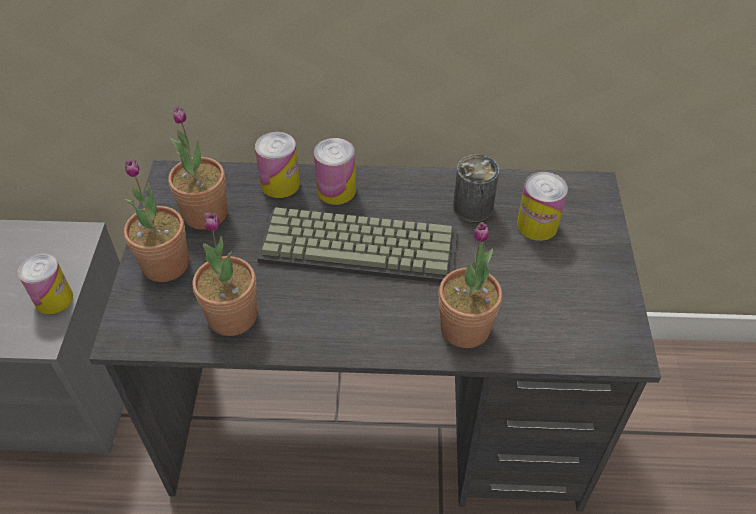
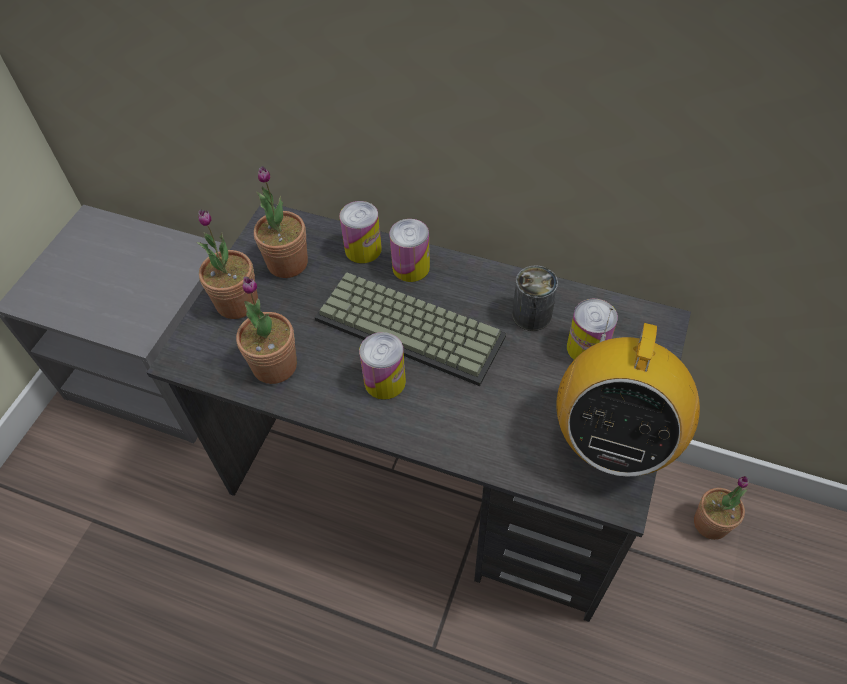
camera: 20 degrees right, 5 degrees up
can [17,253,73,315] -> can moved to [359,332,406,400]
potted plant [438,222,502,348] -> potted plant moved to [694,476,749,540]
none -> radio [556,308,700,477]

